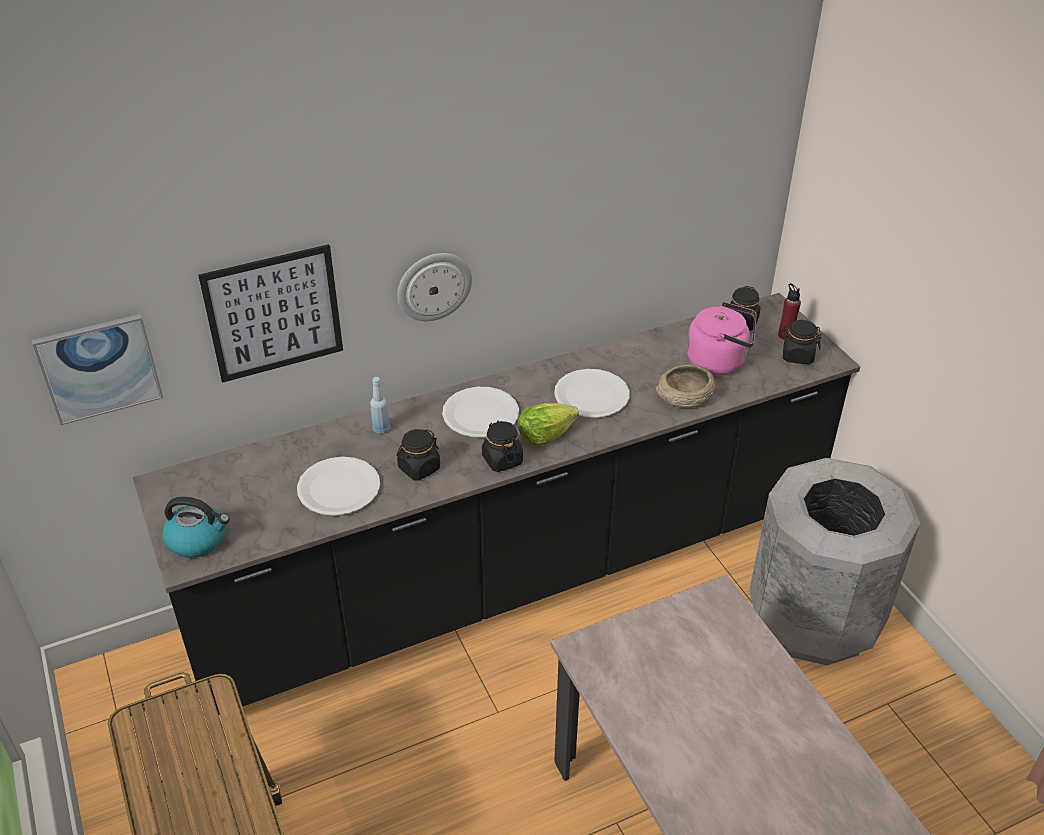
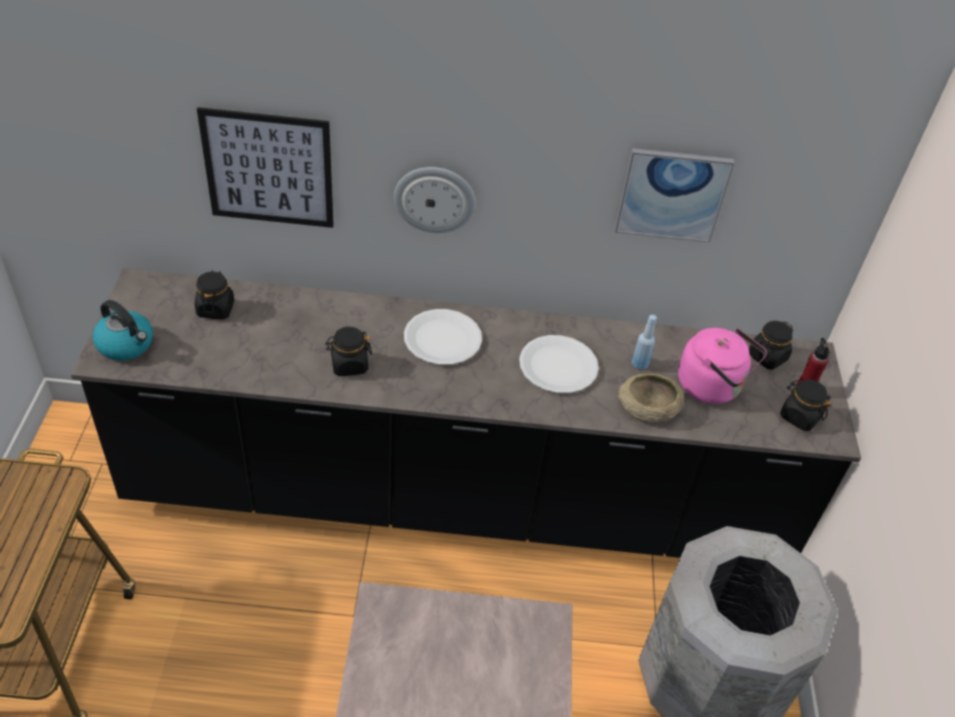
camera: 25 degrees right, 5 degrees up
picture [31,314,163,425] -> picture moved to [615,148,734,242]
white plate [297,457,380,516] -> none
blue bottle [370,377,390,434] -> blue bottle moved to [632,315,657,369]
black jar [482,421,523,472] -> black jar moved to [195,271,234,319]
lettuce [518,403,579,446] -> none

